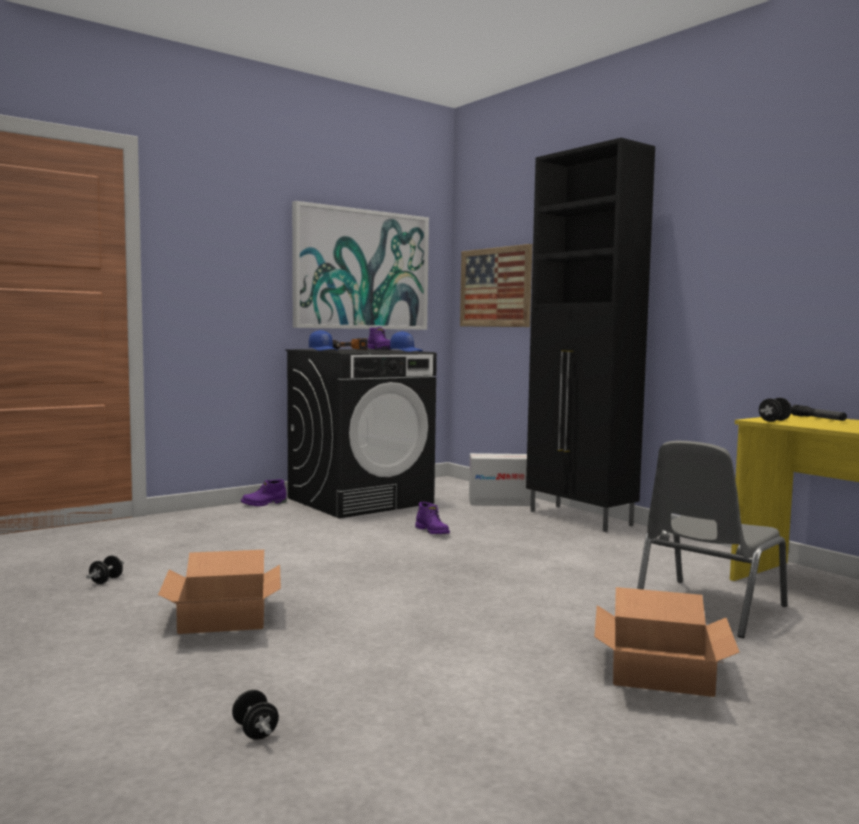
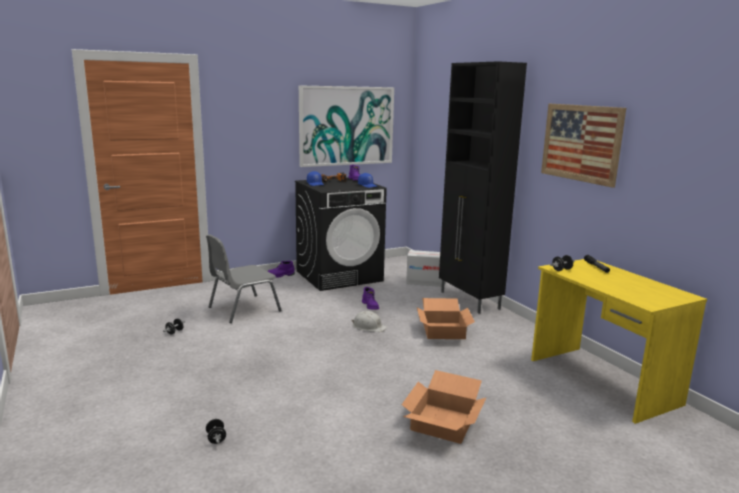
camera: 10 degrees right, 10 degrees up
cardboard box [158,550,281,634] -> cardboard box moved to [417,298,475,339]
picture [460,244,532,327] -> picture moved to [541,104,626,188]
grey chair [637,441,788,638] -> grey chair moved to [206,234,281,323]
none -> white hard hat [351,311,387,332]

